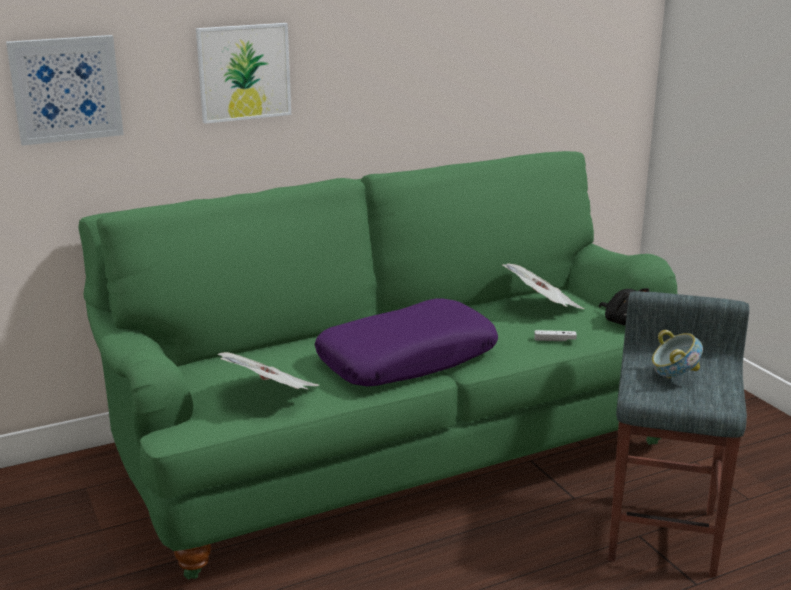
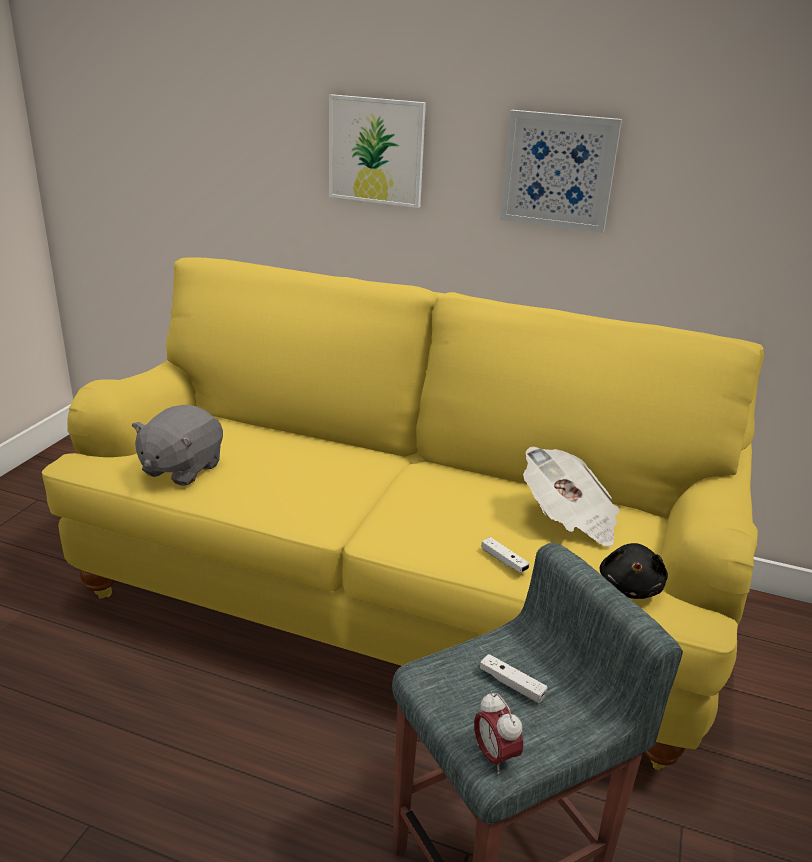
camera: 45 degrees right, 5 degrees up
picture [6,35,124,146] -> picture moved to [500,110,622,233]
green sofa [78,151,677,580] -> yellow sofa [42,257,764,770]
newspaper [218,352,319,389] -> grey plush toy [132,405,223,486]
purple pillow [315,298,498,386] -> none
bowl [652,330,703,378] -> white game controller [480,654,548,703]
none -> alarm clock [474,691,523,774]

